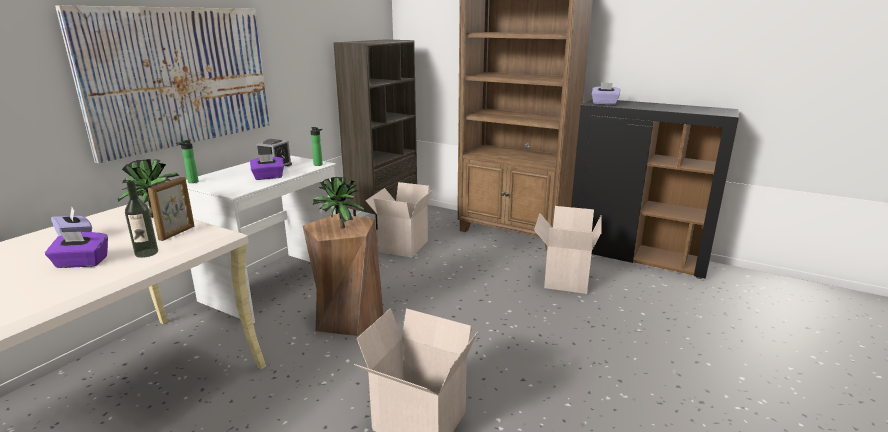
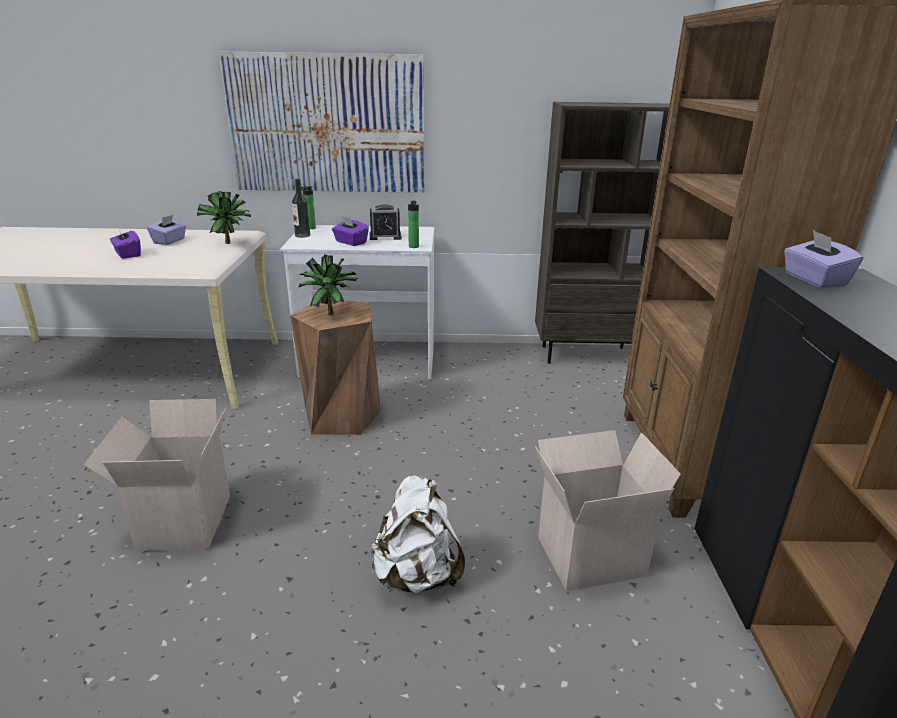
camera: 60 degrees right, 5 degrees up
bottle [125,180,158,258] -> bottle moved to [292,179,310,238]
picture frame [148,177,194,241] -> none
cardboard box [365,182,432,257] -> none
none -> white backpack [371,475,465,593]

